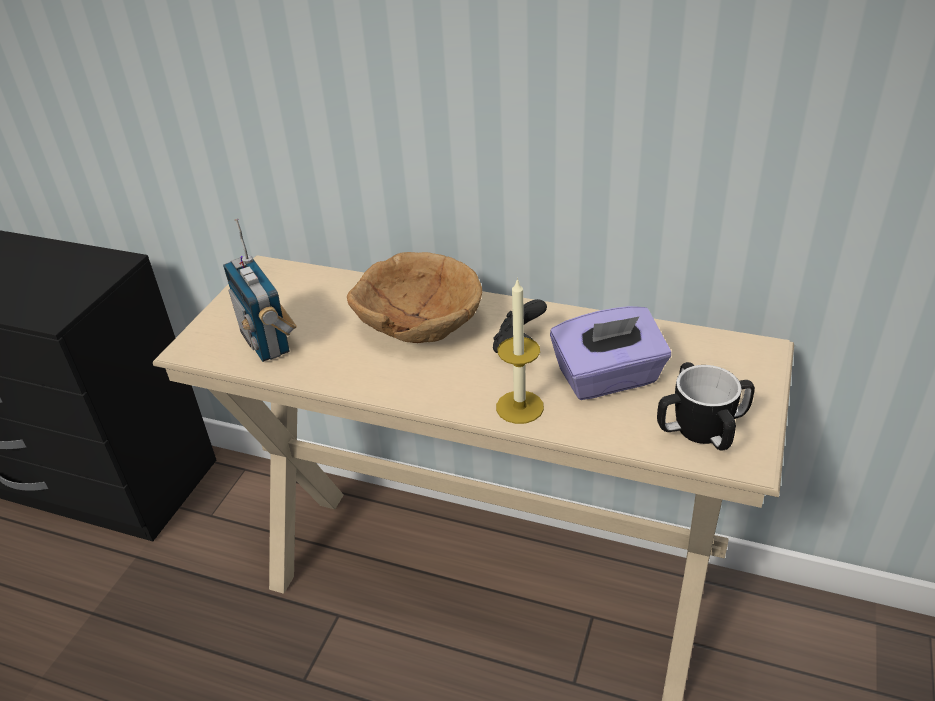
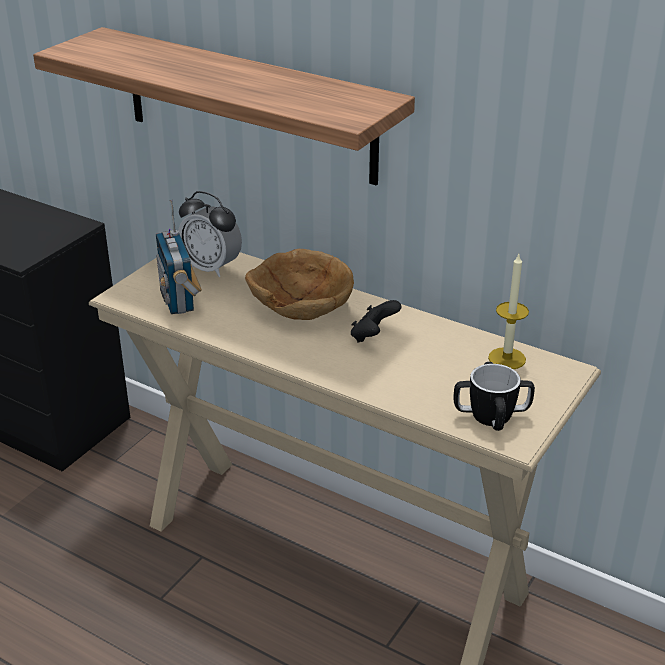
camera: 10 degrees right, 5 degrees down
candle [496,278,544,424] -> candle moved to [488,254,529,369]
purple tissue box [550,306,671,400] -> none
none -> shelf [33,27,415,185]
none -> alarm clock [178,191,242,277]

